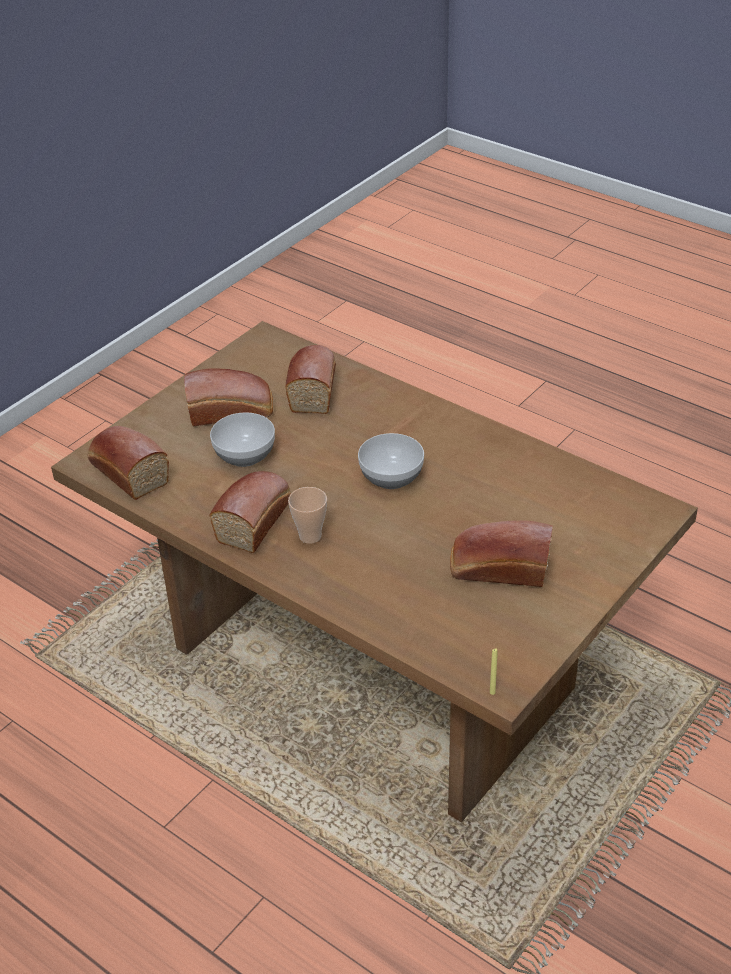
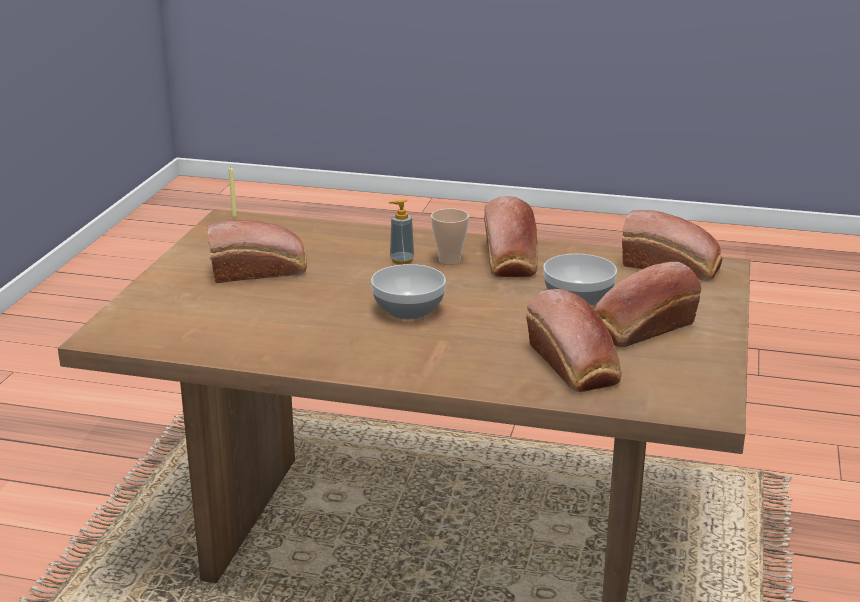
camera: 155 degrees right, 15 degrees down
none -> soap dispenser [389,199,414,265]

